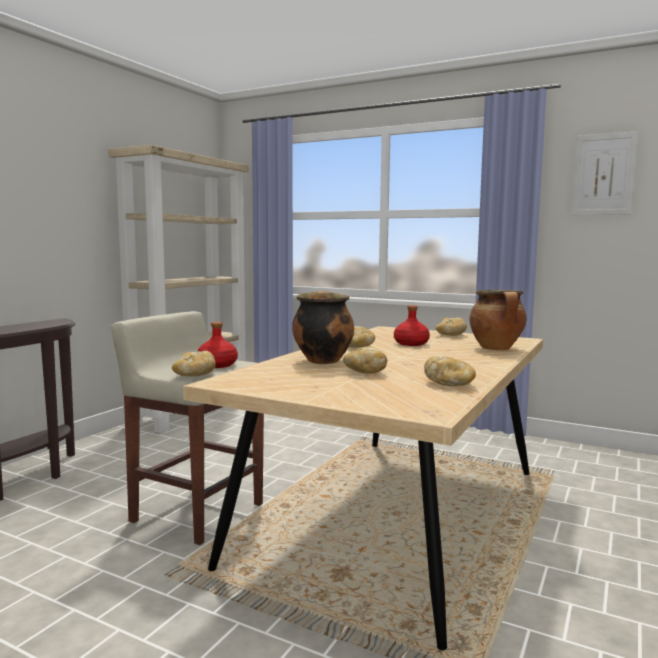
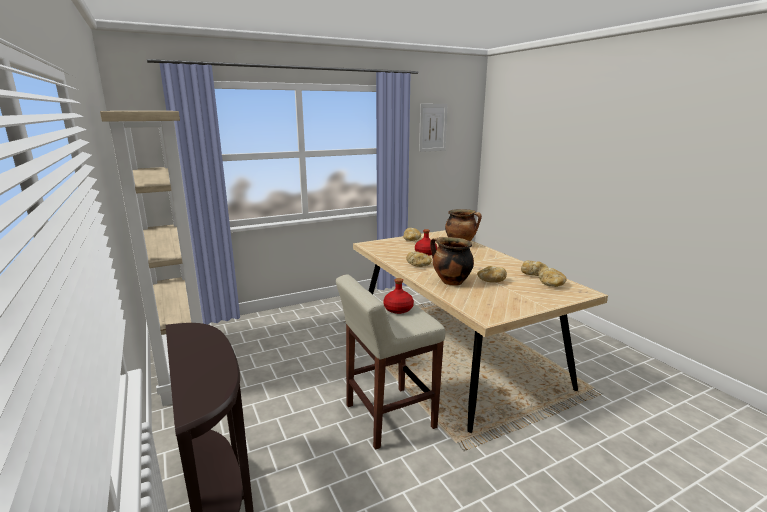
camera: 55 degrees left, 10 degrees up
bread [172,351,216,376] -> bread moved to [539,268,567,287]

